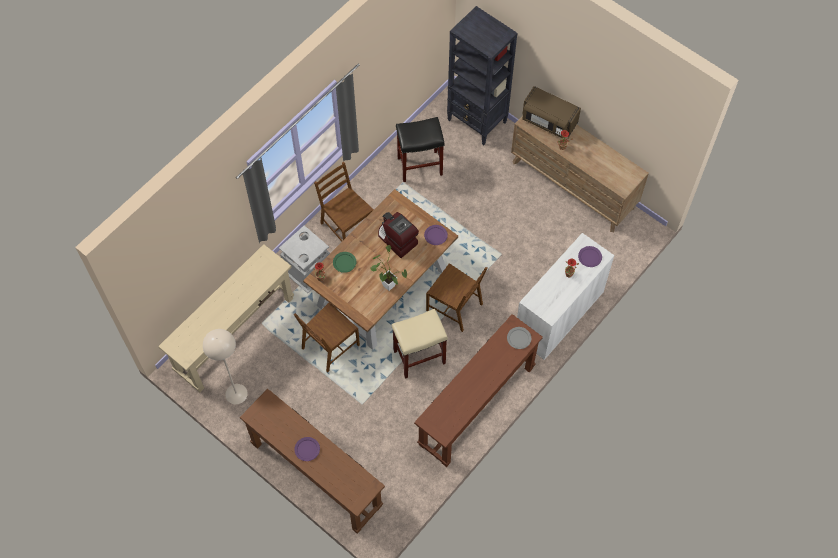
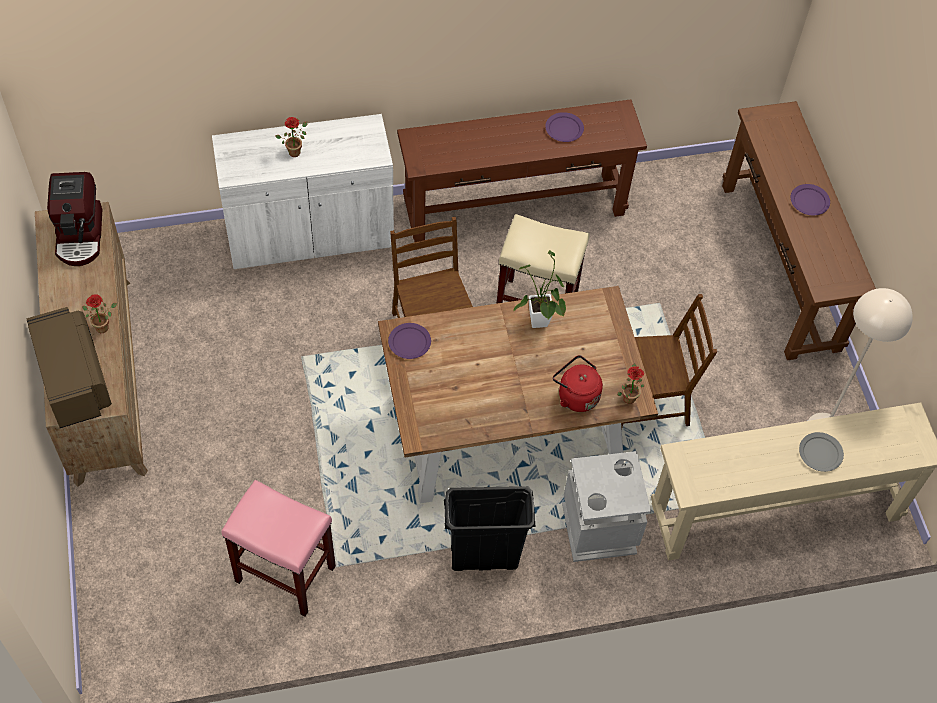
camera: 145 degrees left, 5 degrees down
brown chair [314,161,374,242] -> black trash can [444,486,536,571]
green plate [333,252,356,273] -> red kettle [553,355,603,412]
coffee machine [378,212,419,258] -> coffee machine moved to [47,172,102,266]
black stool [396,117,445,182] -> pink stool [222,480,336,617]
black bookcase [447,6,517,145] -> none
grey plate [507,327,531,349] -> grey plate moved to [799,432,844,472]
purple plate [578,246,602,267] -> purple plate moved to [545,112,584,142]

